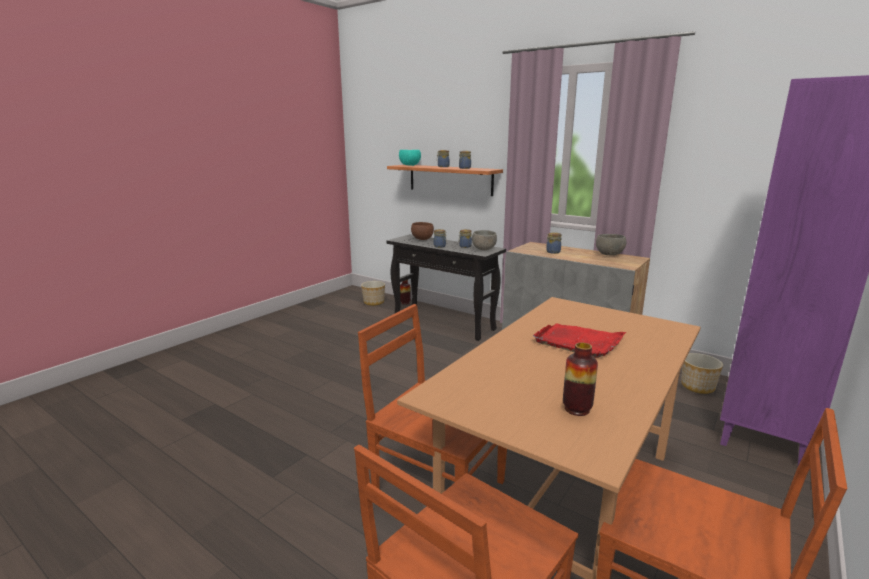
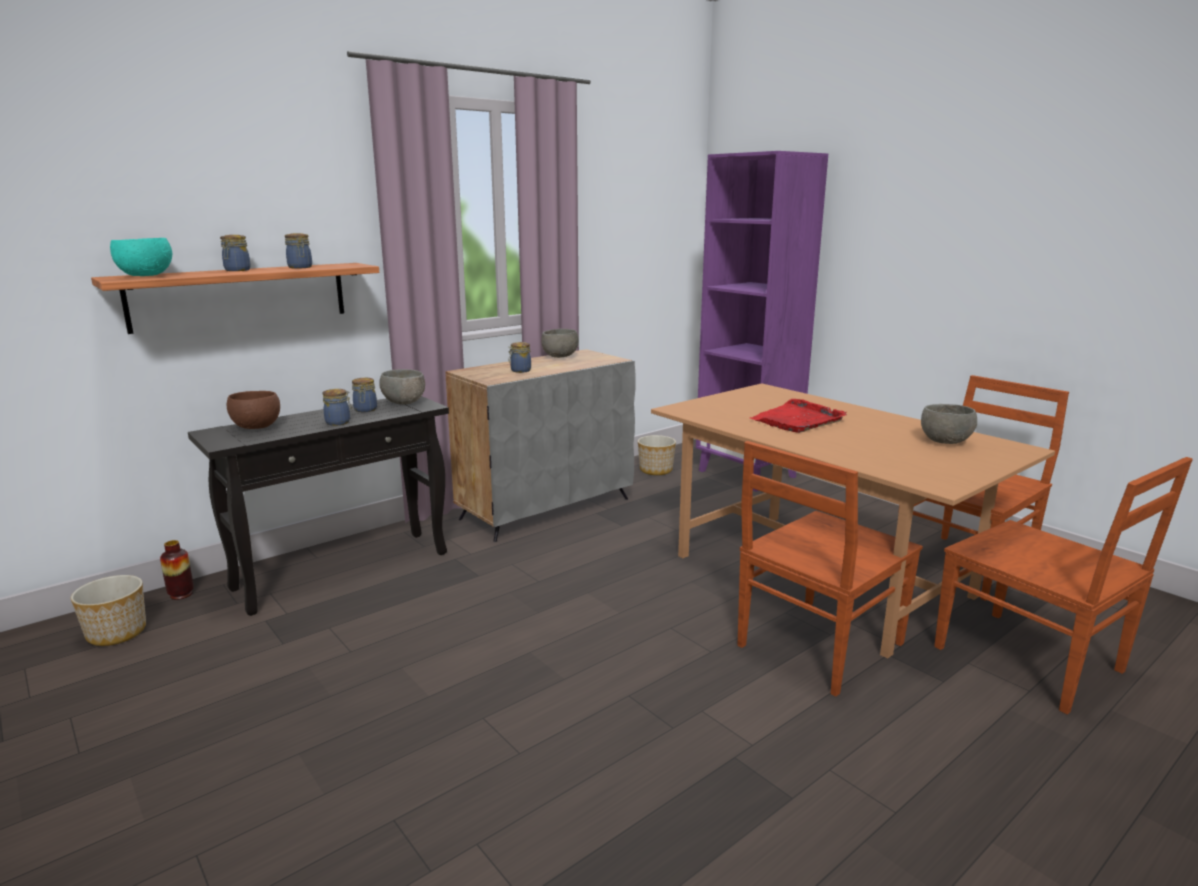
camera: 75 degrees left, 0 degrees up
vase [563,342,598,416] -> grey bowl [921,404,977,444]

